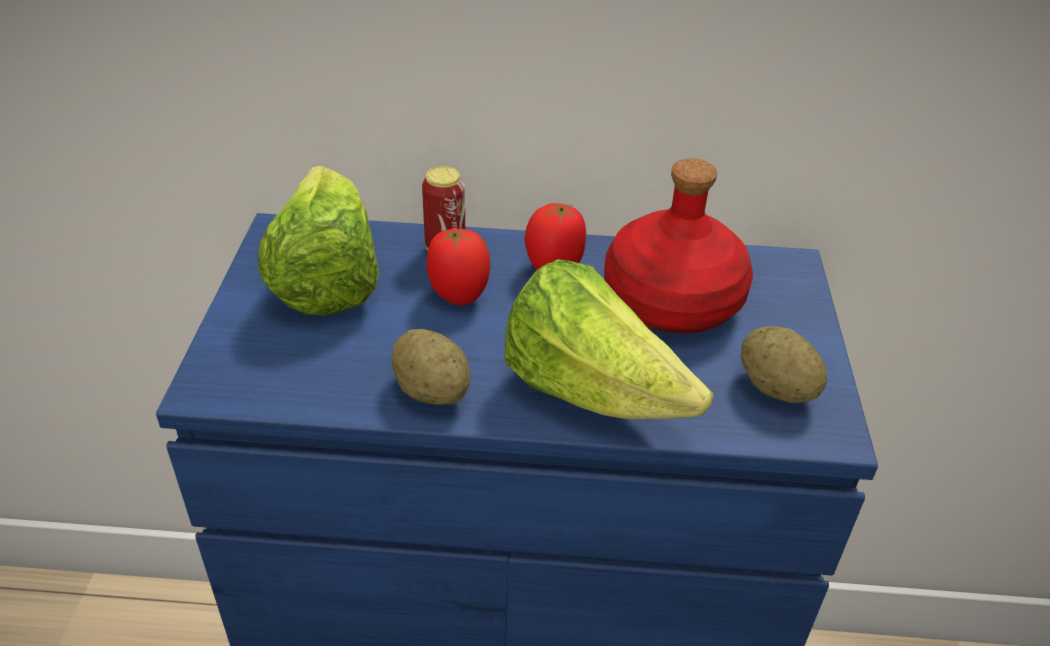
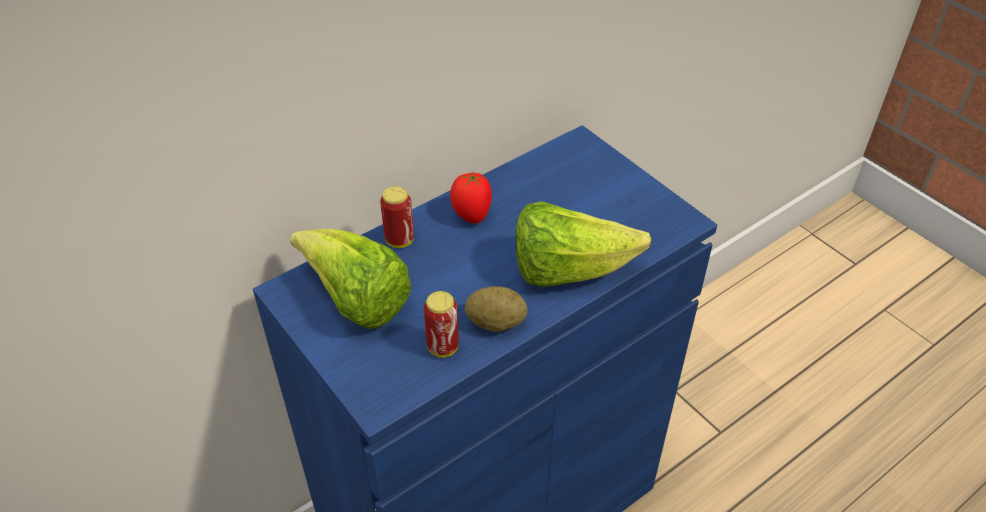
camera: 40 degrees left, 5 degrees up
tomato [426,229,491,306] -> none
red bottle [604,158,753,333] -> none
potato [741,326,827,403] -> none
none -> can [424,291,459,357]

